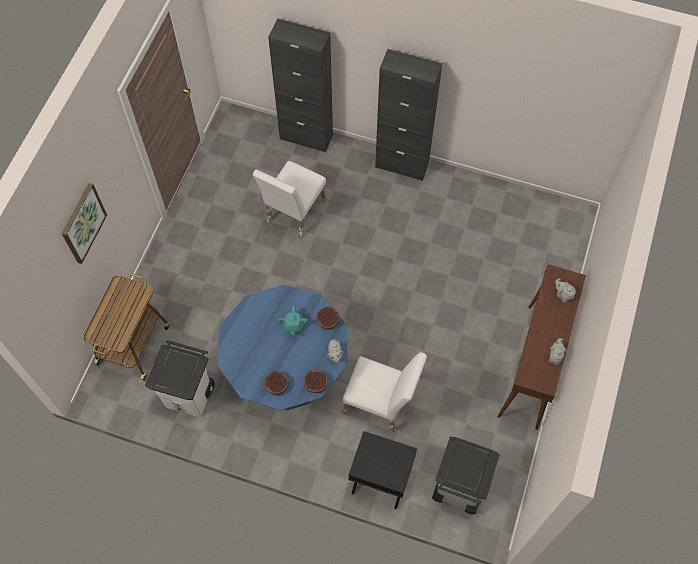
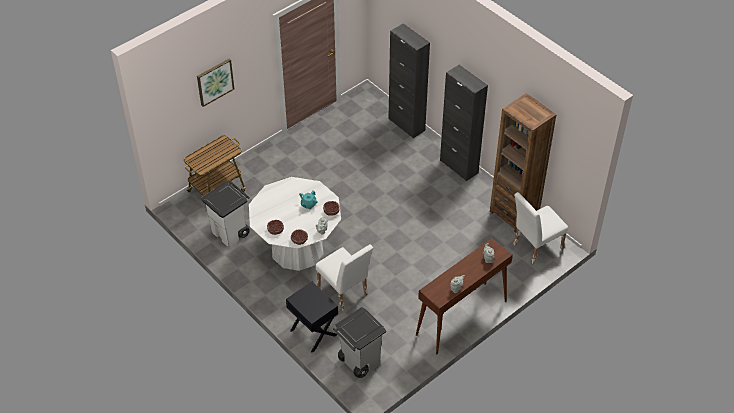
camera: 30 degrees right, 15 degrees down
blue dining table [217,284,347,411] -> white dining table [249,177,341,271]
white chair [253,161,326,238] -> white chair moved to [513,192,568,265]
none -> brown bookcase [490,93,556,233]

